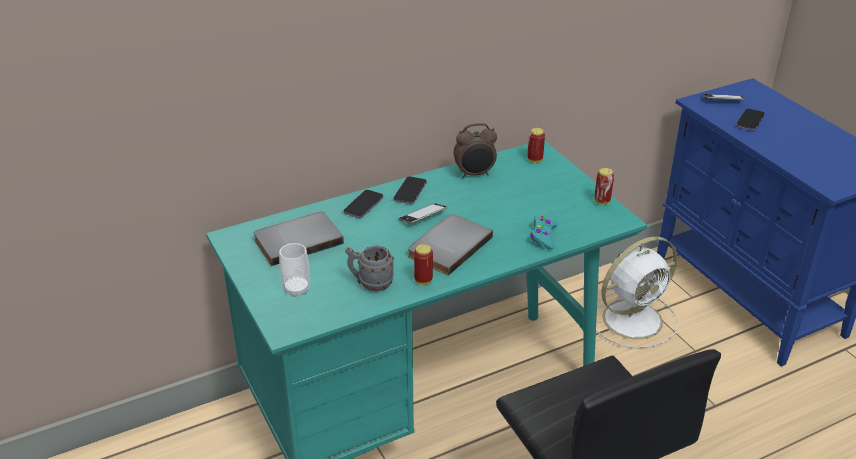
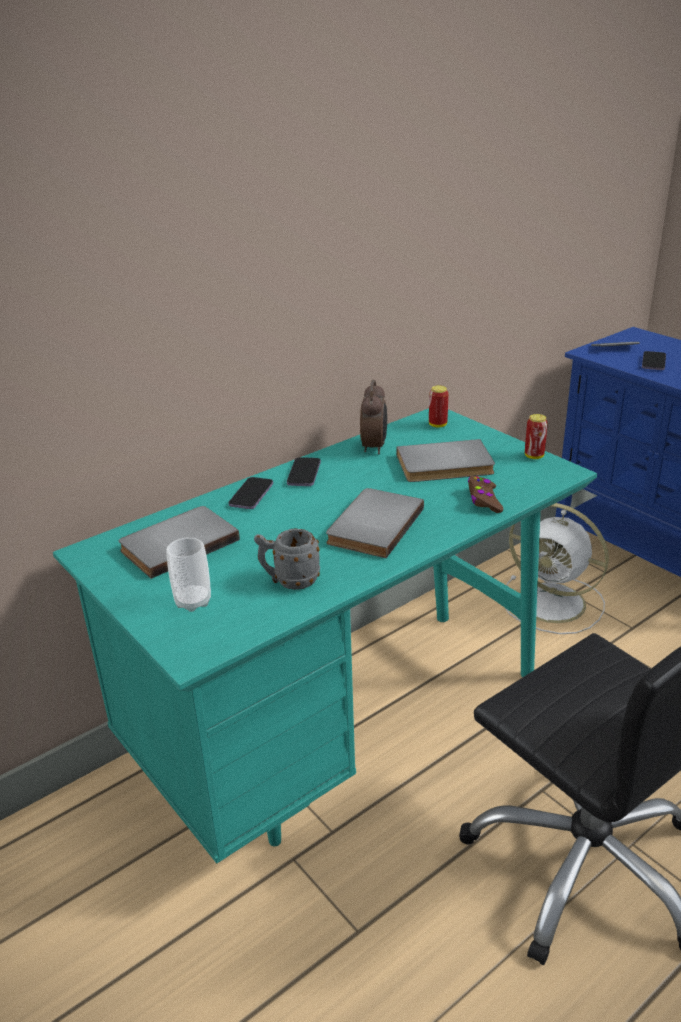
camera: 10 degrees left, 5 degrees down
phone [399,203,447,224] -> none
can [414,244,433,285] -> none
alarm clock [454,123,497,178] -> alarm clock turned 60 degrees counterclockwise [360,380,387,454]
turquoise game controller [531,215,558,250] -> brown game controller [468,476,503,513]
white fan [596,236,679,349] -> white fan turned 75 degrees clockwise [505,503,609,634]
none -> grey book [397,439,495,482]

